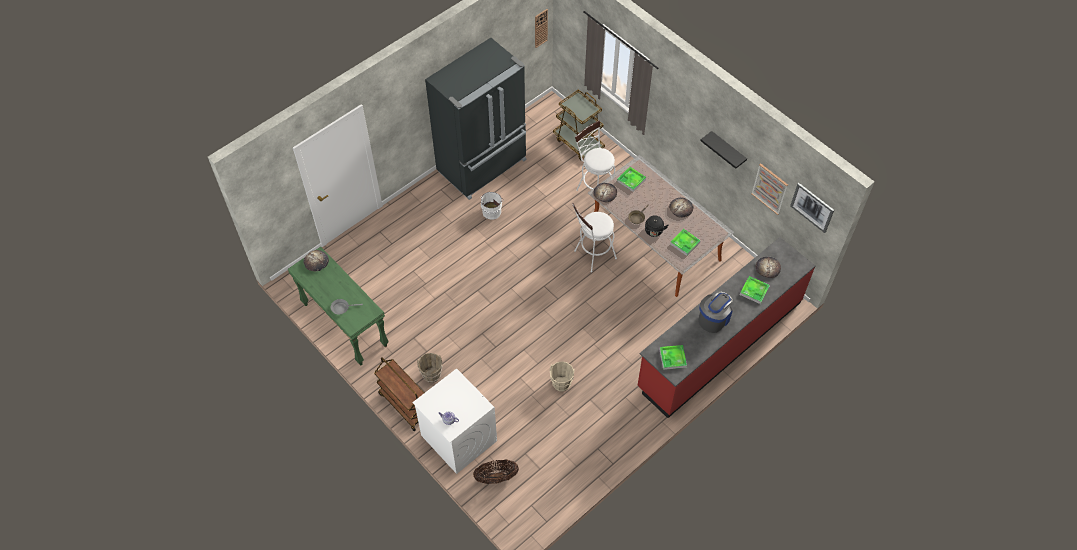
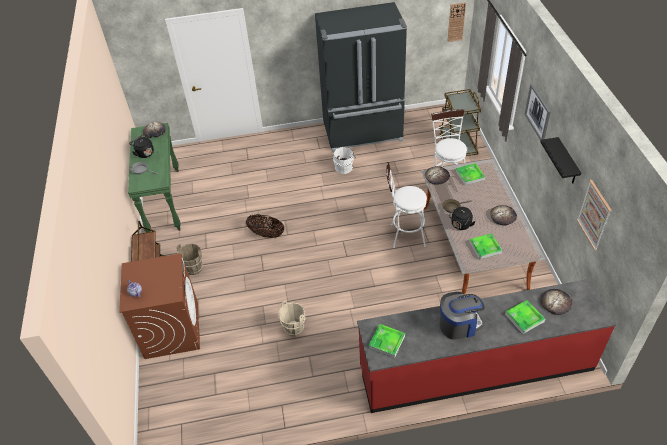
camera: 35 degrees right, 10 degrees down
white washing machine [412,368,497,474] -> brown washing machine [119,254,200,359]
basket [473,459,519,484] -> basket moved to [246,214,284,238]
picture [790,183,834,233] -> picture moved to [525,84,551,141]
none -> black kettle [129,134,154,158]

